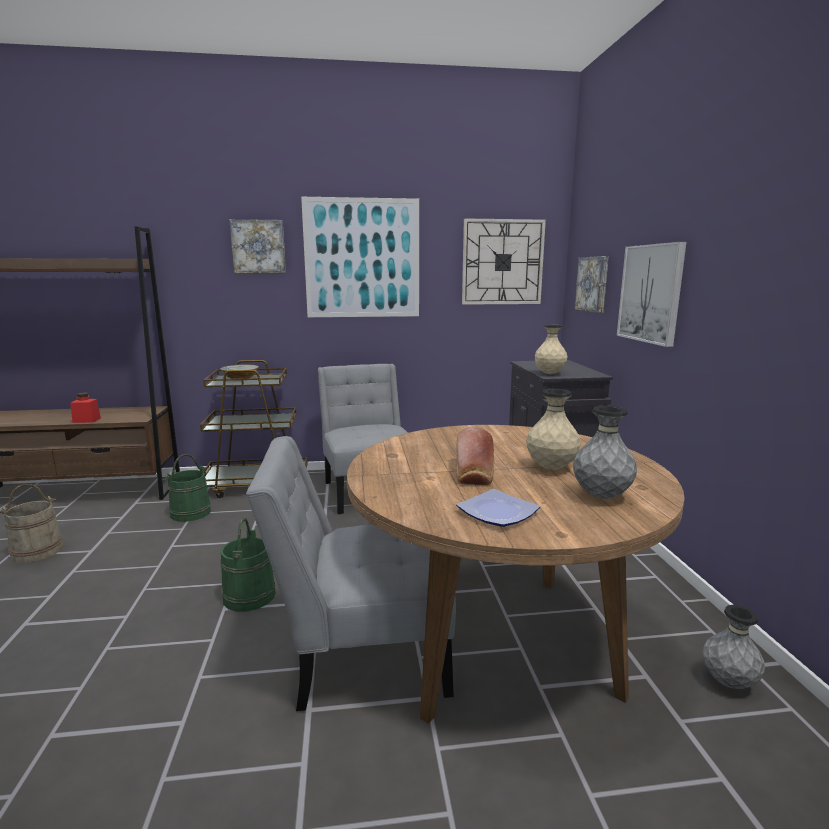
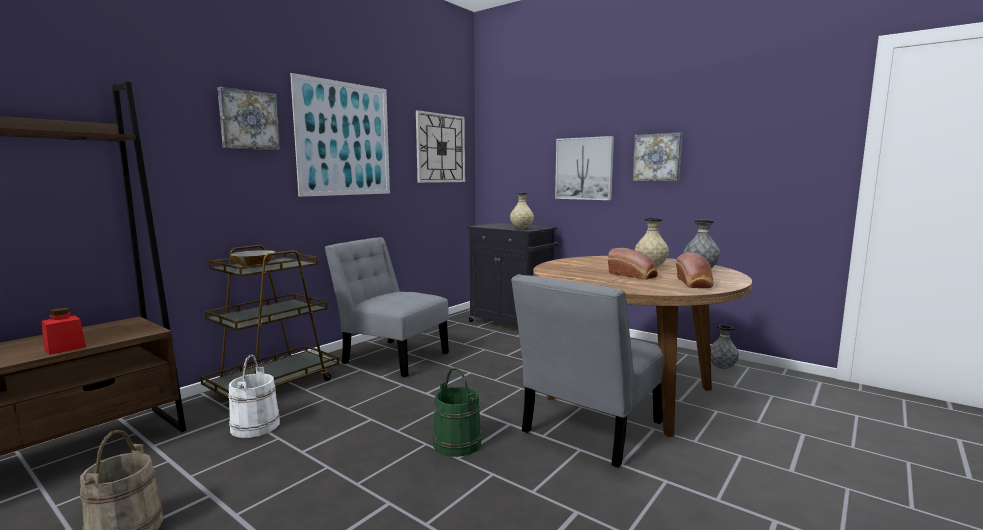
camera: 45 degrees left, 5 degrees down
green bucket [165,454,211,522] -> white bucket [228,354,280,438]
plate [456,489,540,527] -> bread [676,253,713,288]
picture [575,256,609,313] -> picture moved to [633,133,682,181]

